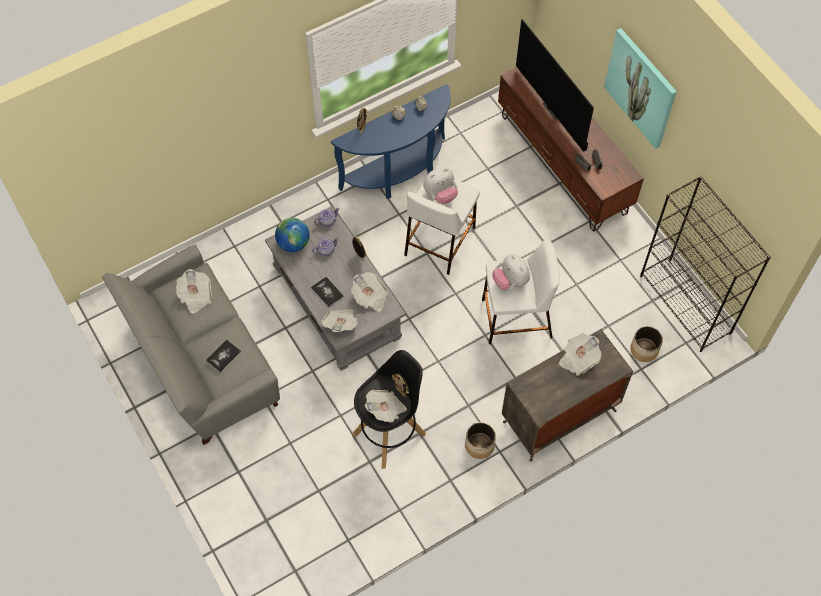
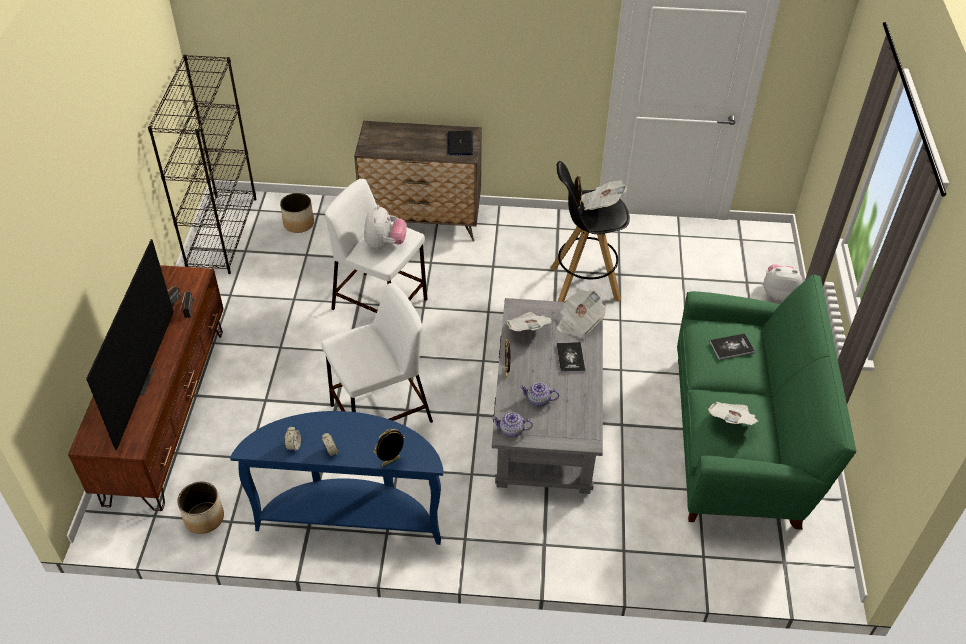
camera: 145 degrees left, 15 degrees down
grey sofa [102,245,280,445] -> green sofa [677,274,856,530]
globe [275,218,310,252] -> none
plush toy [423,168,458,204] -> plush toy moved to [763,264,802,301]
planter [465,422,496,459] -> planter moved to [177,482,224,534]
newspaper [559,333,601,376] -> none
picture [604,28,677,149] -> none
none -> laptop [447,131,473,155]

